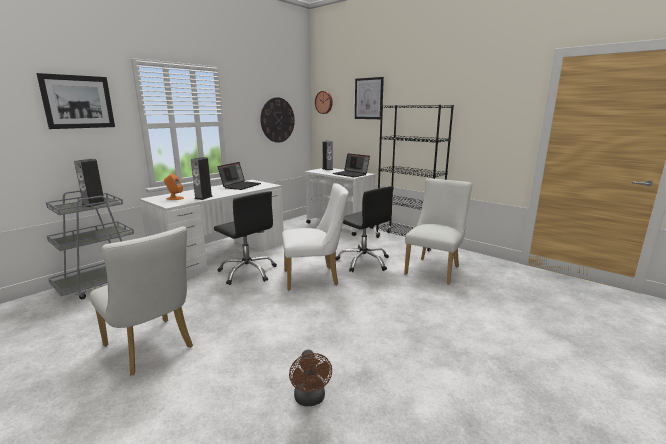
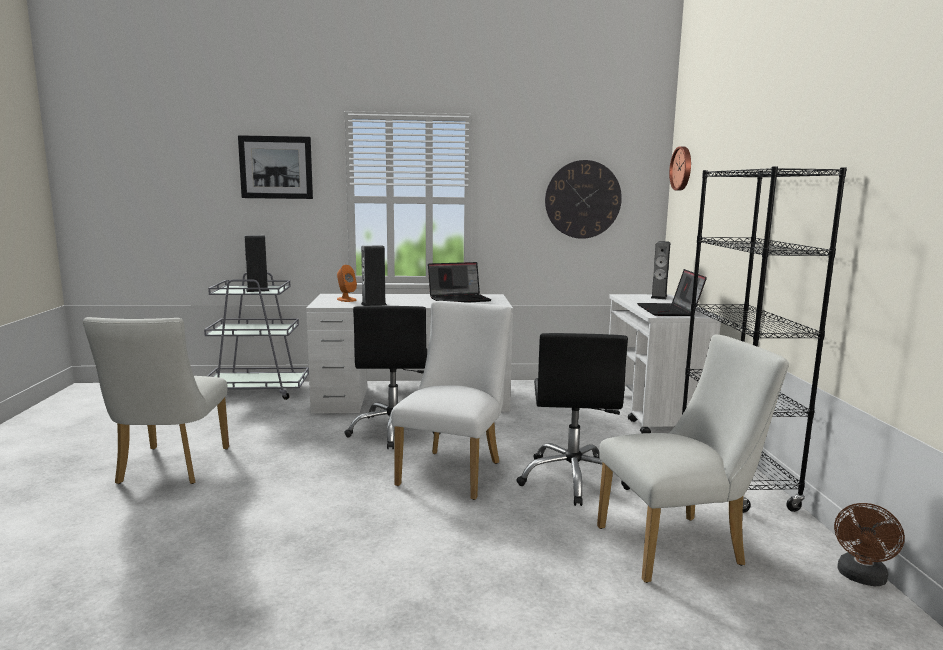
camera: 45 degrees right, 5 degrees down
white chair [282,183,349,290] -> white chair turned 105 degrees counterclockwise [391,301,511,500]
brown fan [289,350,332,406] -> brown fan moved to [834,503,905,586]
picture [355,77,384,119] -> none

